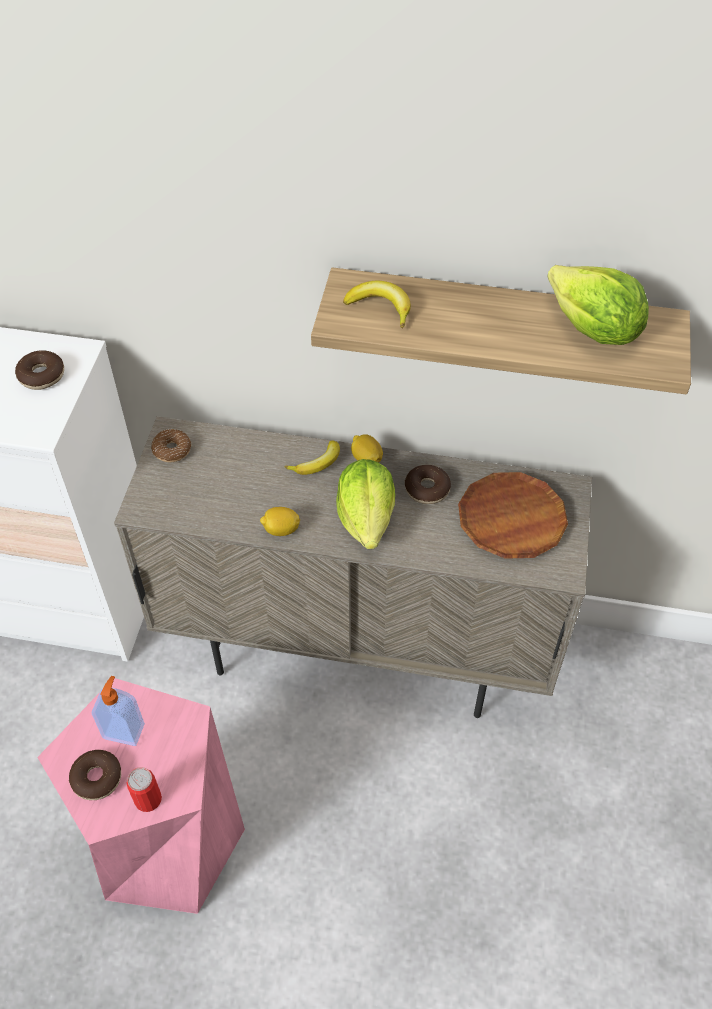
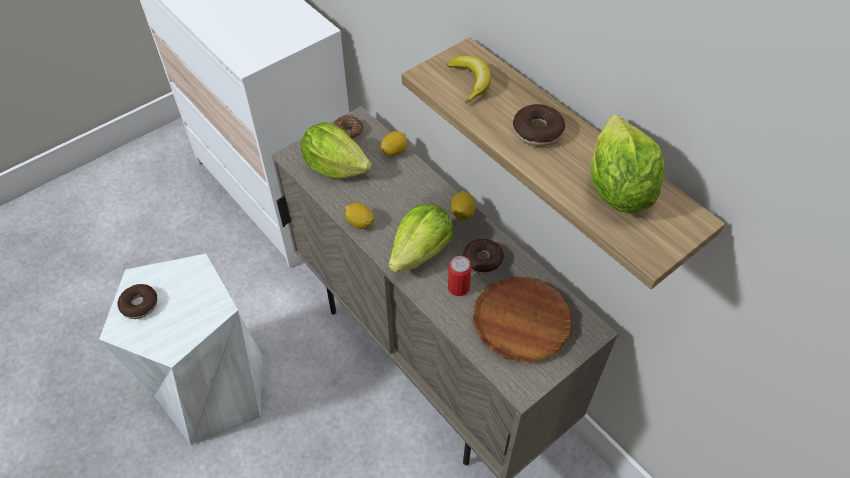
camera: 40 degrees right, 0 degrees up
donut [15,350,64,390] -> donut moved to [513,104,565,146]
pink stool [37,678,245,914] -> white stool [99,254,262,445]
soap dispenser [92,676,145,746] -> none
can [127,767,162,812] -> can moved to [448,256,471,296]
banana [285,440,340,475] -> none
none -> lettuce [301,122,372,179]
none -> lemon [381,131,407,157]

